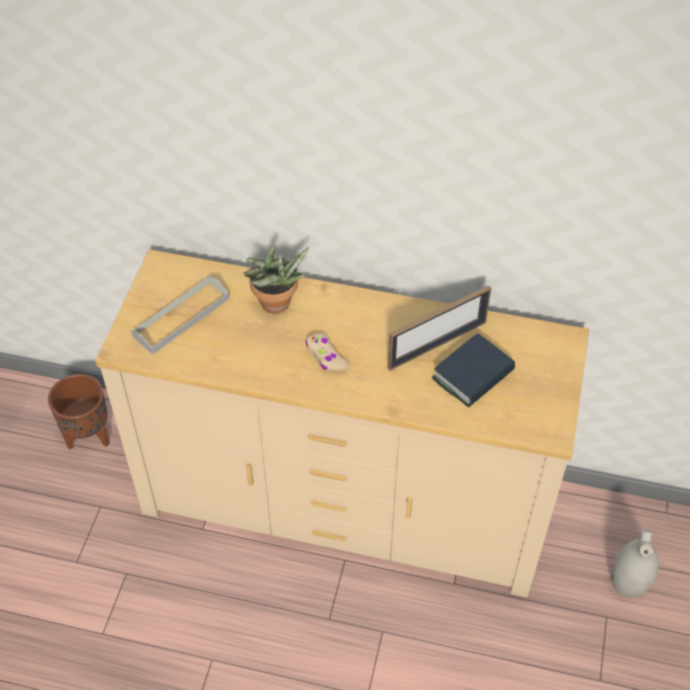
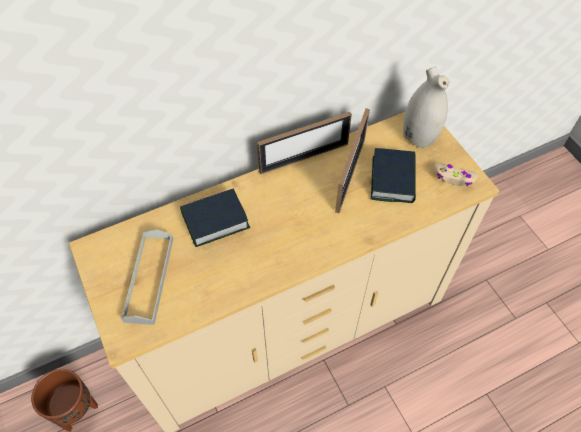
camera: 40 degrees left, 5 degrees up
potted plant [243,245,309,314] -> book [180,188,250,247]
beige game controller [306,333,350,372] -> beige game controller moved to [435,163,478,186]
white vase [611,530,659,598] -> white vase moved to [403,67,449,148]
none -> picture frame [257,112,352,174]

